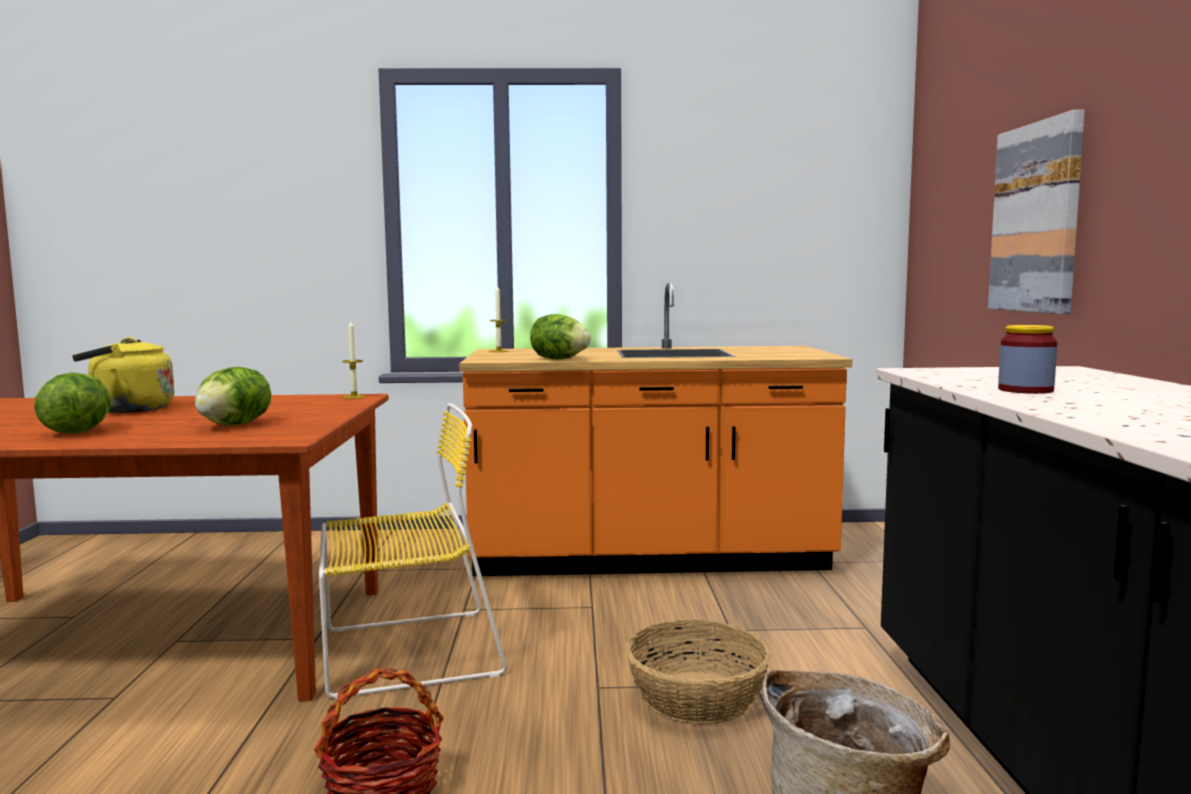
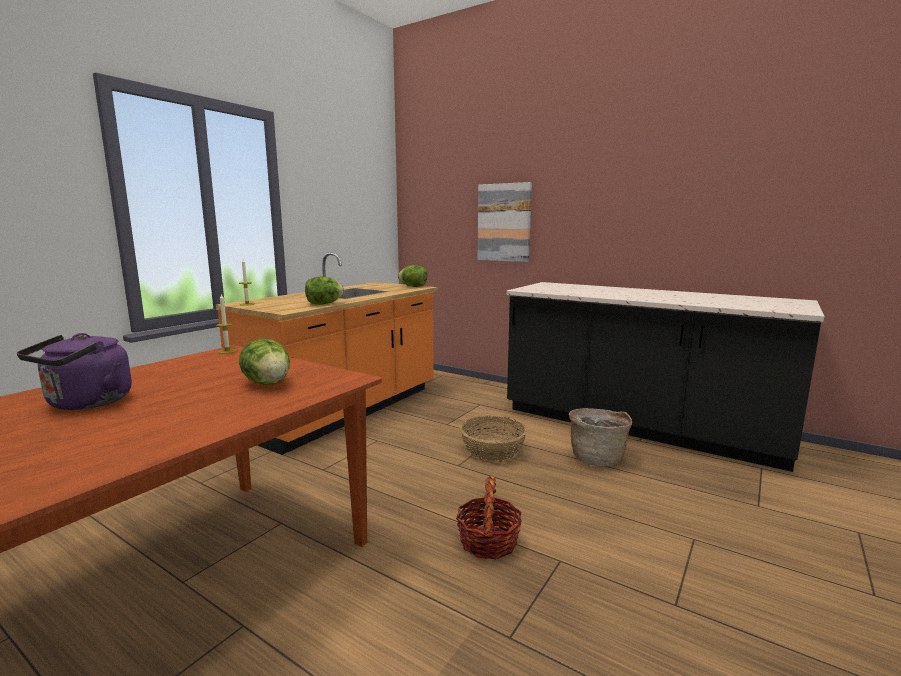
camera: 55 degrees left, 5 degrees up
lettuce [34,372,111,434] -> lettuce moved to [398,265,427,287]
yellow kettle [72,337,174,413] -> purple kettle [17,333,132,410]
yellow chair [319,403,507,700] -> none
jar [998,325,1057,394] -> none

